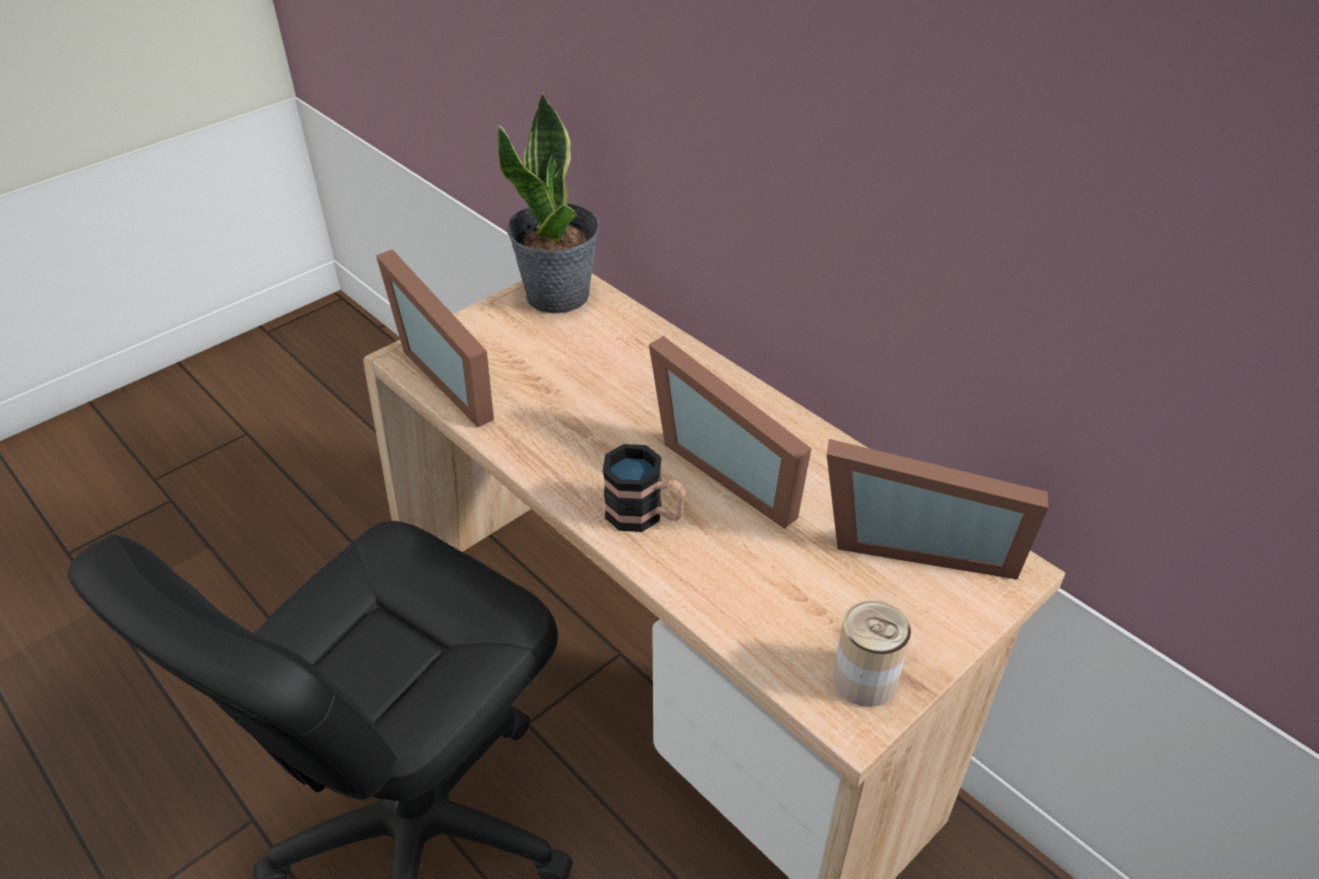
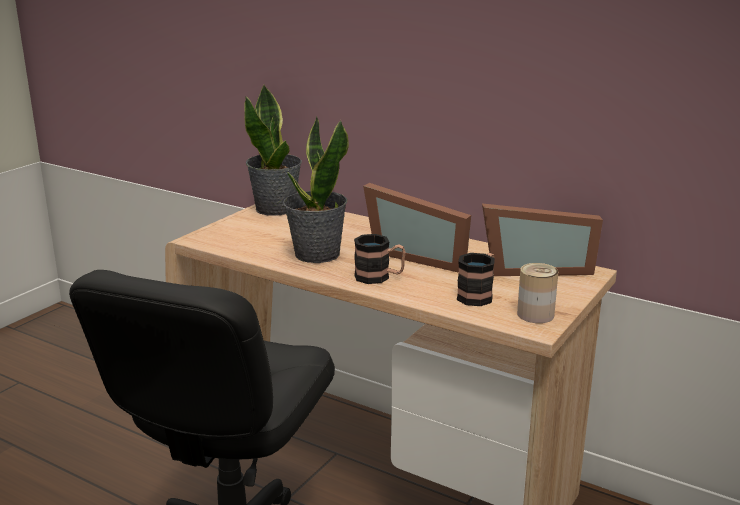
camera: 15 degrees left, 20 degrees down
picture frame [376,249,494,427] -> none
none -> potted plant [283,116,349,263]
none -> mug [457,253,495,306]

